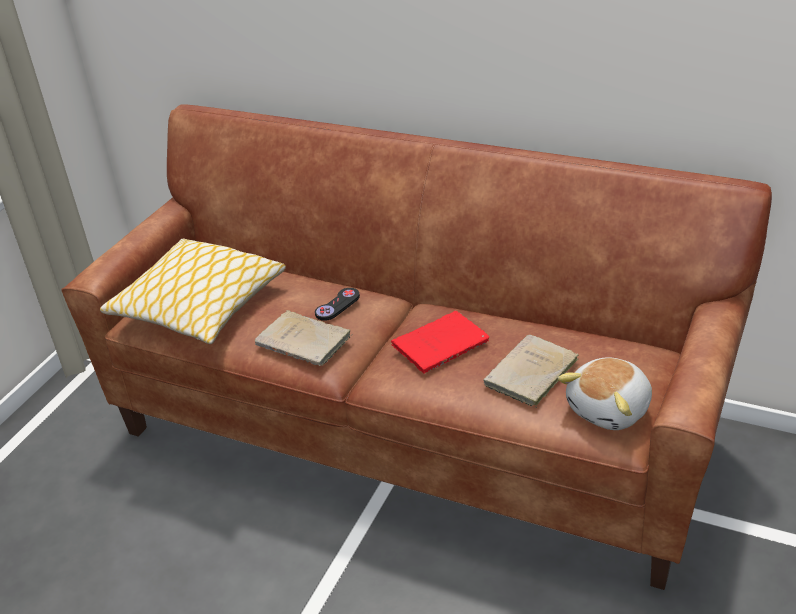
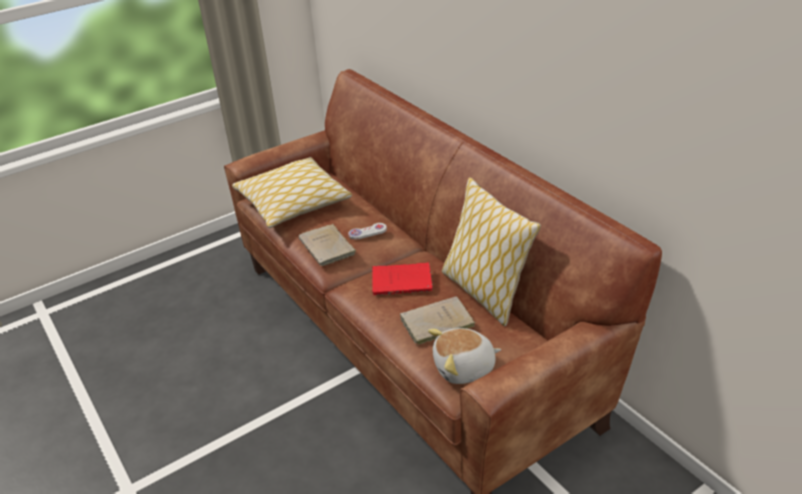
camera: 30 degrees right, 0 degrees up
black game controller [315,288,360,321] -> white game controller [348,223,387,240]
none -> pillow [442,177,541,326]

